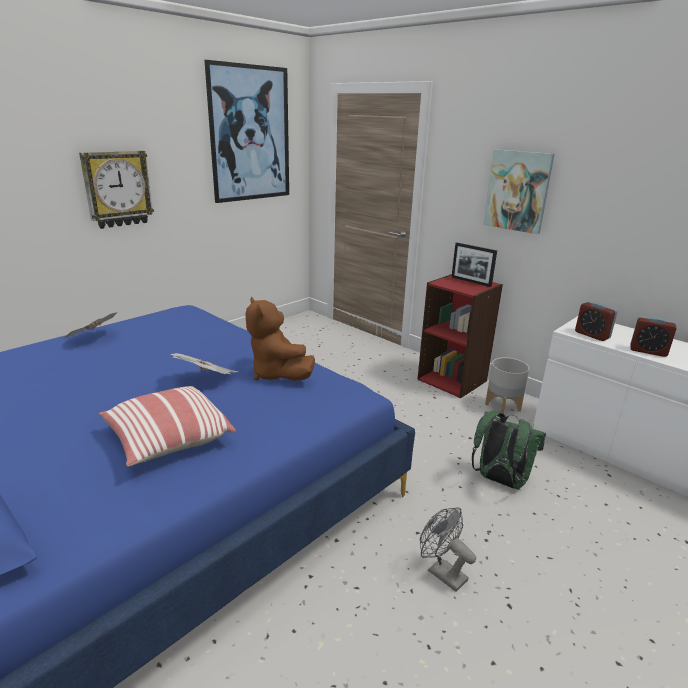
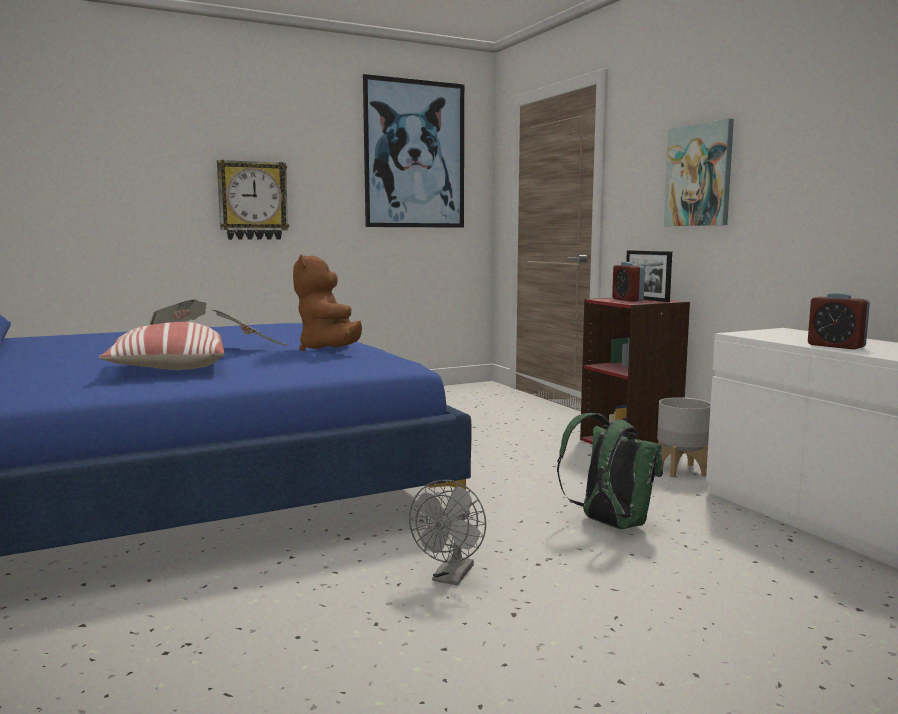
camera: 20 degrees right, 15 degrees down
grey fan [420,507,476,592] -> grey fan turned 135 degrees counterclockwise [409,480,486,585]
alarm clock [575,302,618,341] -> alarm clock moved to [612,262,645,302]

